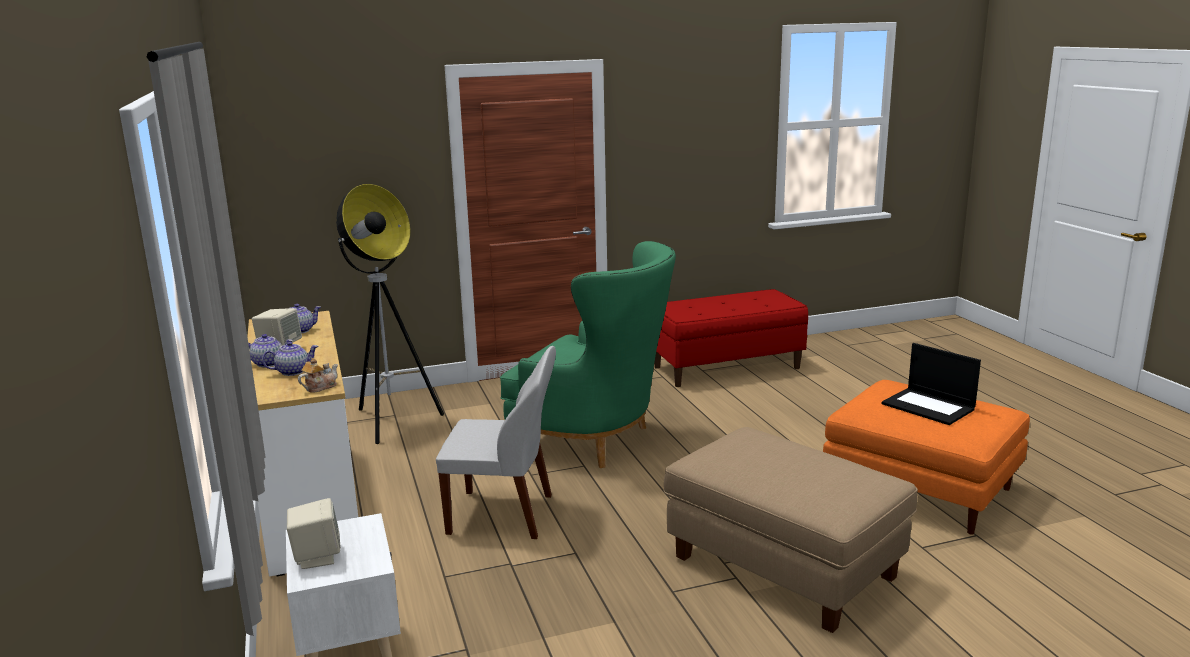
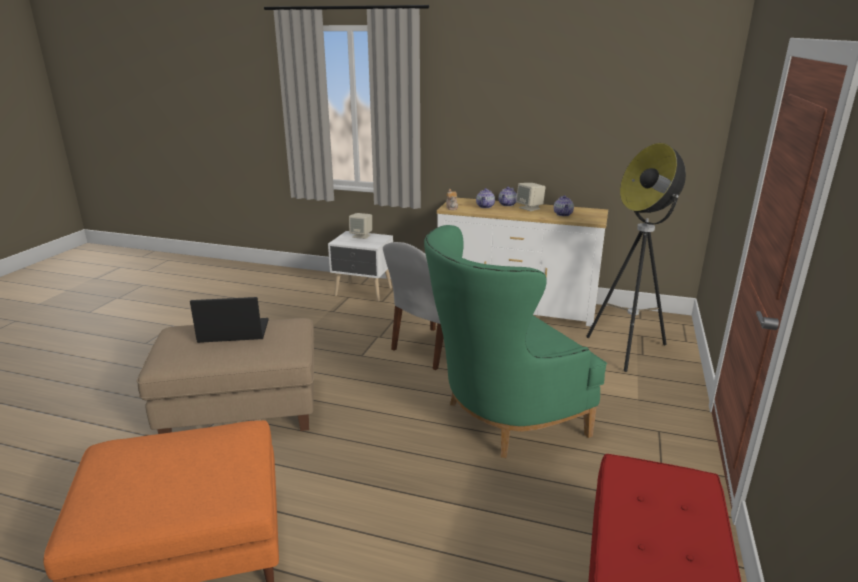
camera: 125 degrees right, 5 degrees up
laptop [882,343,981,425] -> laptop moved to [190,297,269,343]

